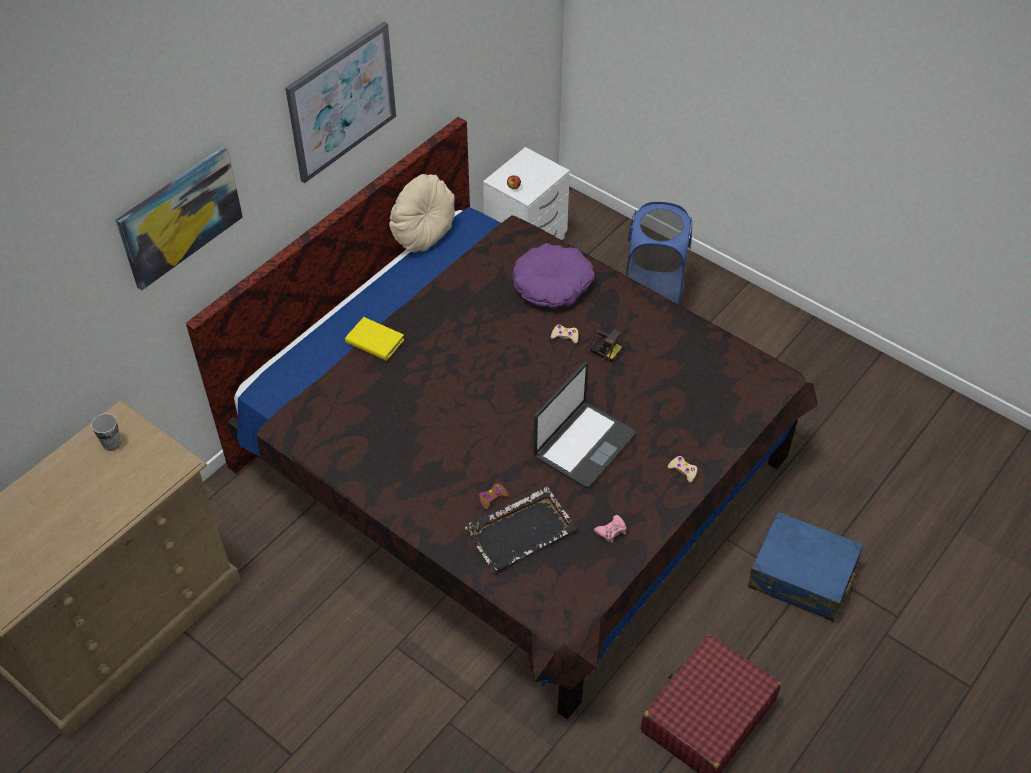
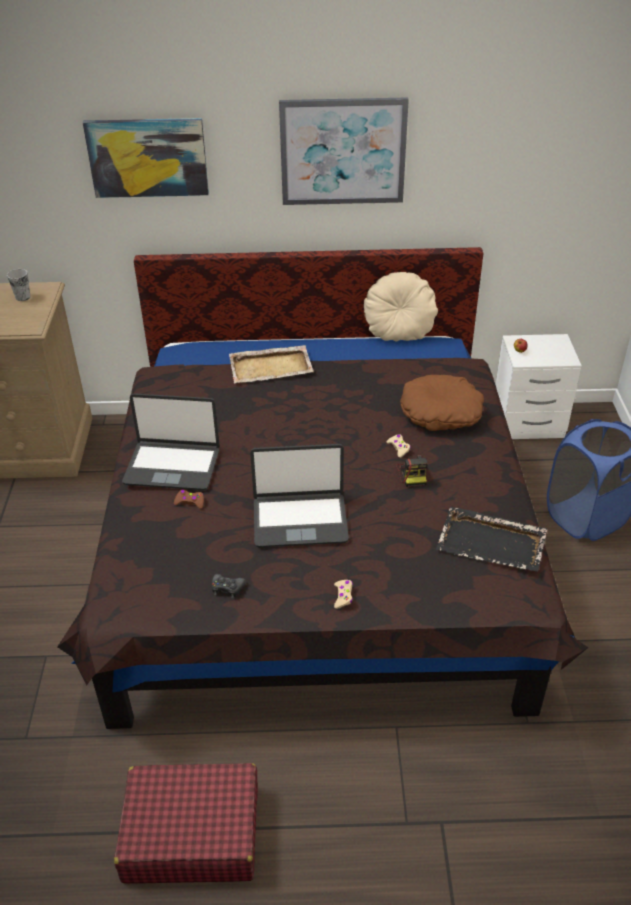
camera: 50 degrees right, 10 degrees down
yellow book [345,317,404,361] -> beige tray [229,345,314,383]
black tray [464,486,577,572] -> black tray moved to [436,507,548,572]
purple pillow [513,243,595,308] -> brown pillow [400,375,484,431]
pink game controller [594,515,627,543] -> black game controller [212,574,246,598]
blue suitcase [748,512,864,622] -> none
none -> laptop [122,393,220,490]

